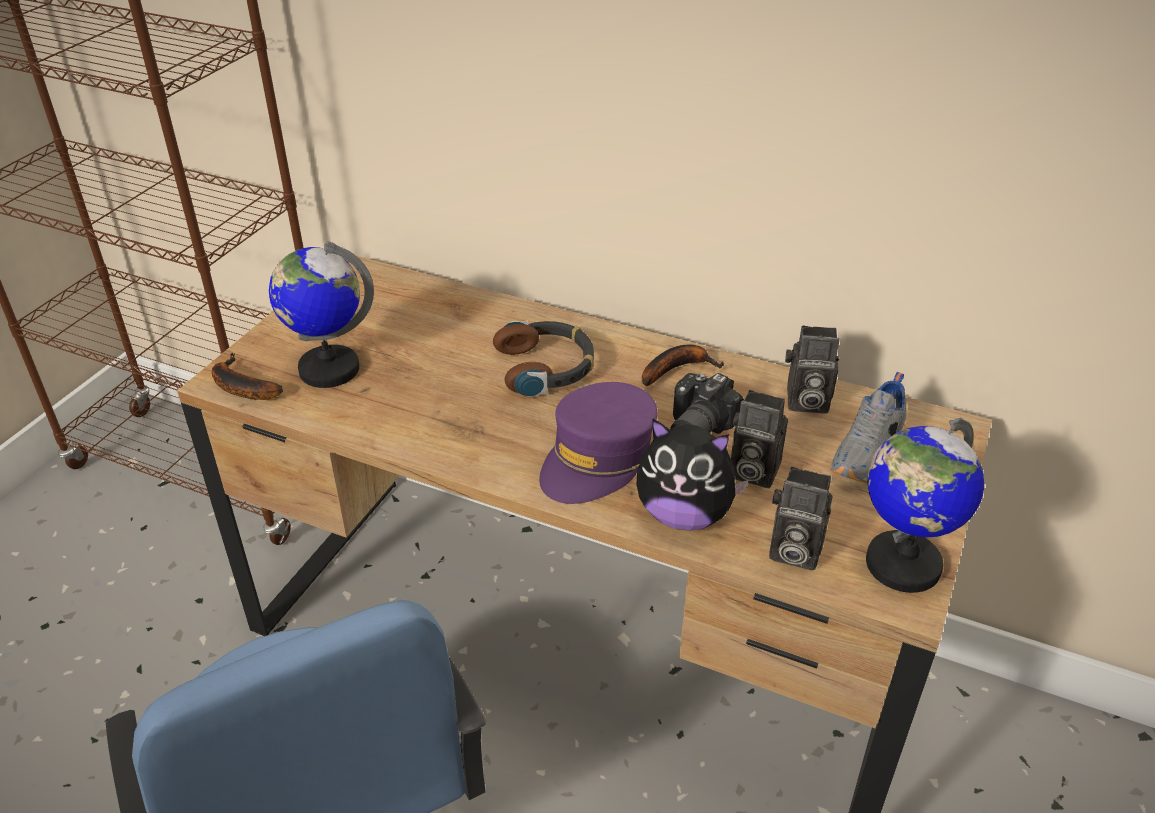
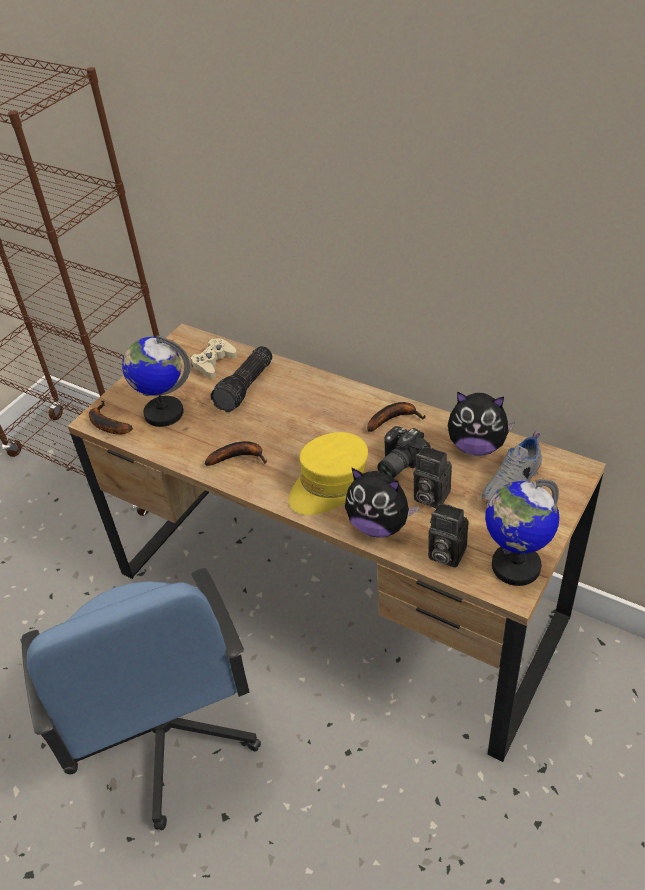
camera: 10 degrees right, 5 degrees up
headphones [493,320,594,397] -> none
purple cap [539,382,657,504] -> yellow cap [289,432,368,515]
camera [785,325,840,414] -> plush toy [448,392,515,456]
none -> beige game controller [190,338,237,378]
none -> banana [205,441,267,466]
none -> flashlight [210,346,273,412]

